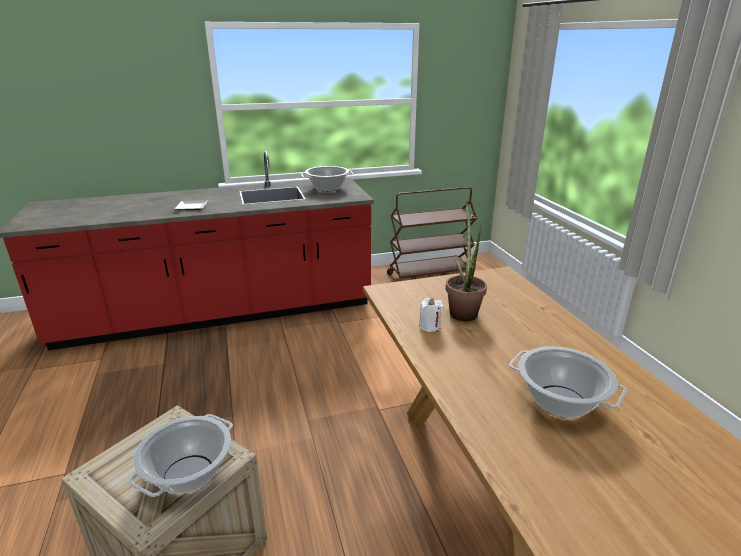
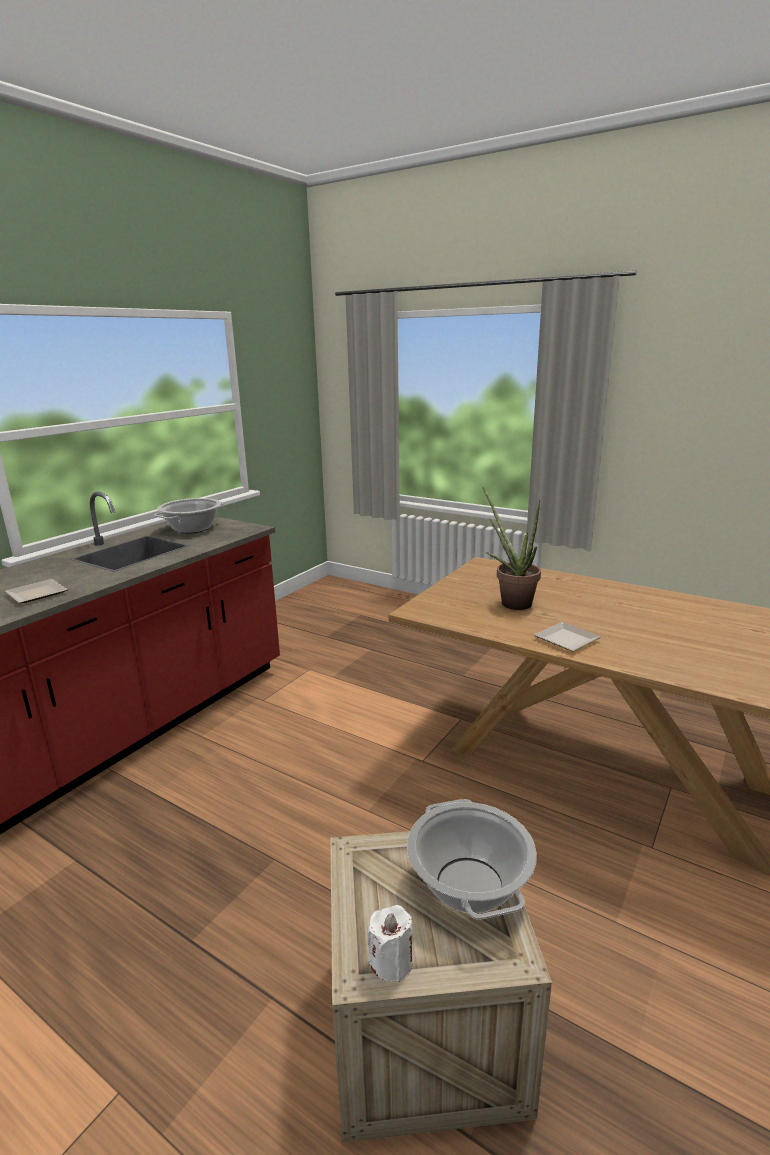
camera: 40 degrees left, 5 degrees down
brown cart [387,187,477,281] -> none
white candle [419,298,443,332] -> white candle moved to [367,905,413,982]
cooking pot [509,346,627,418] -> none
none -> plate [534,622,601,652]

